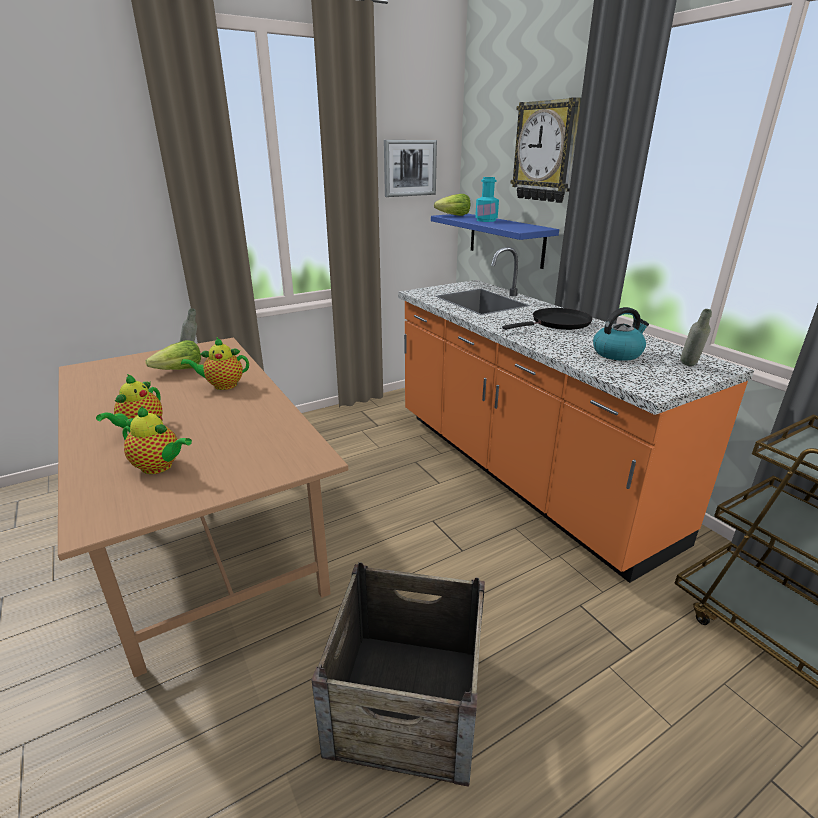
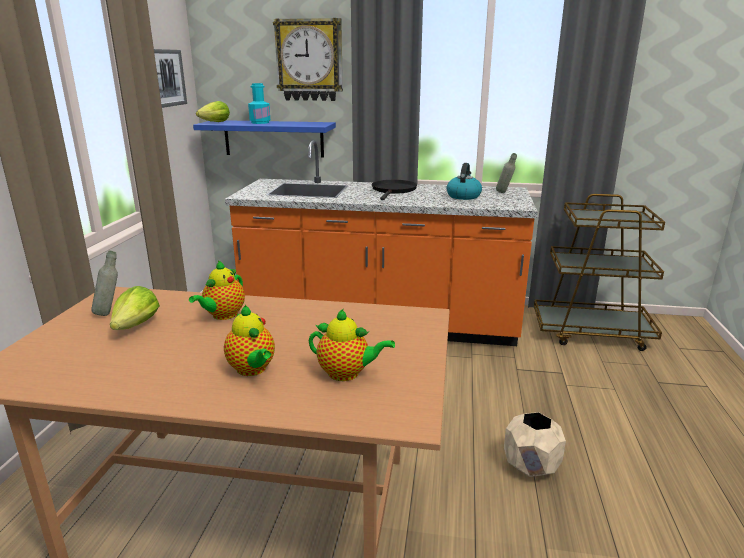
camera: 50 degrees left, 5 degrees down
teapot [122,406,192,474] -> teapot turned 45 degrees clockwise [309,309,395,381]
crate [312,562,485,787] -> beige planter [504,412,566,477]

